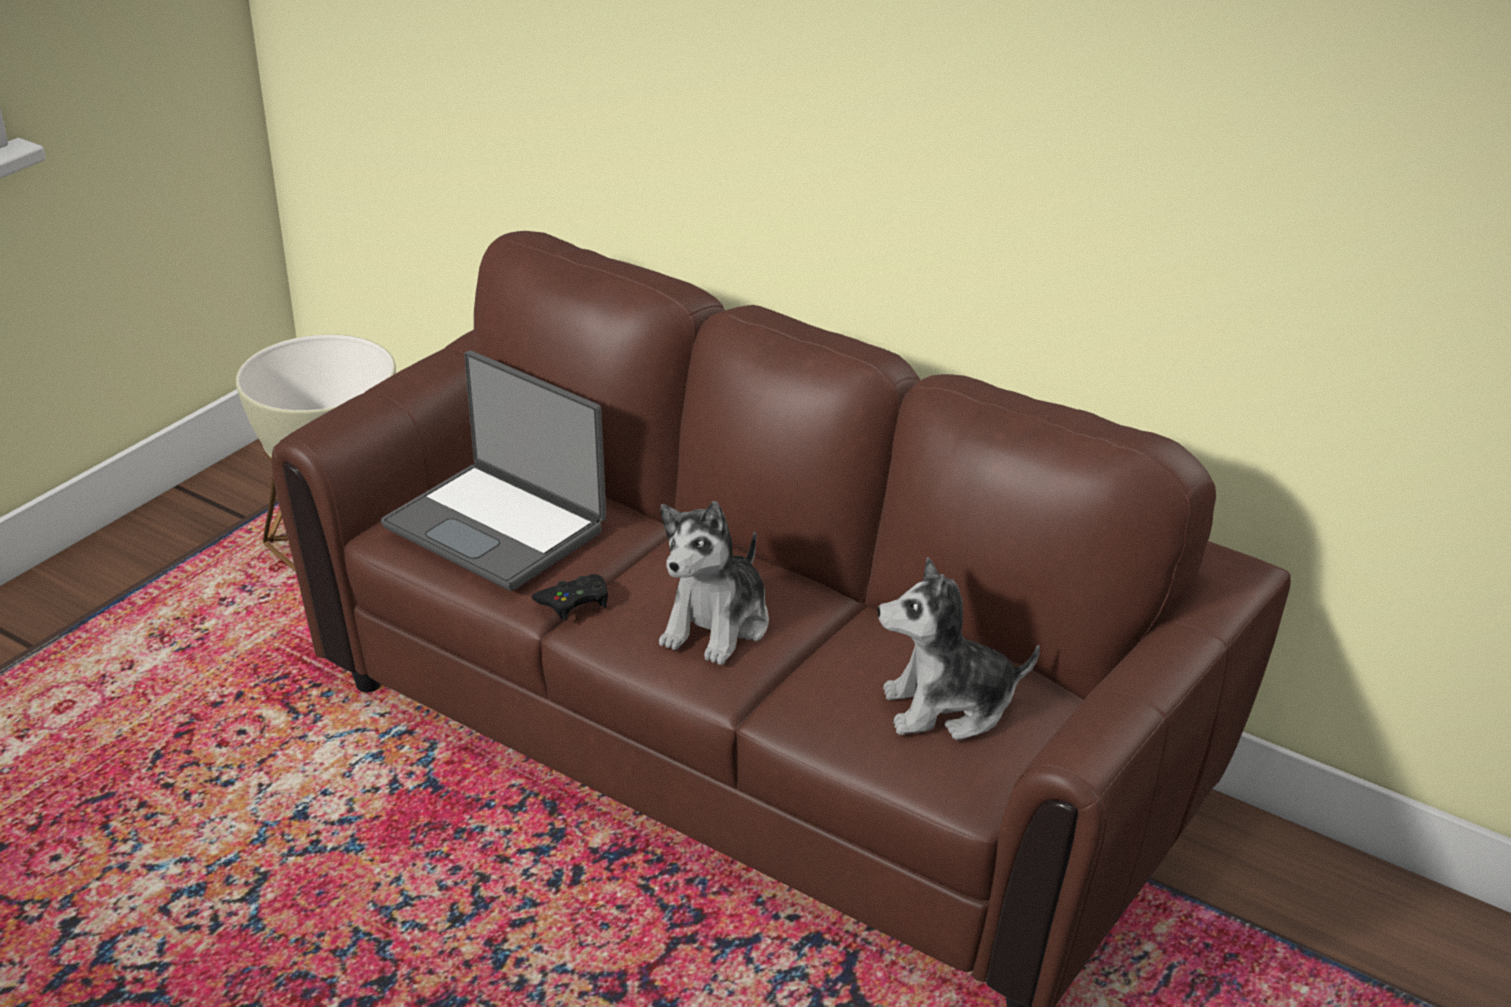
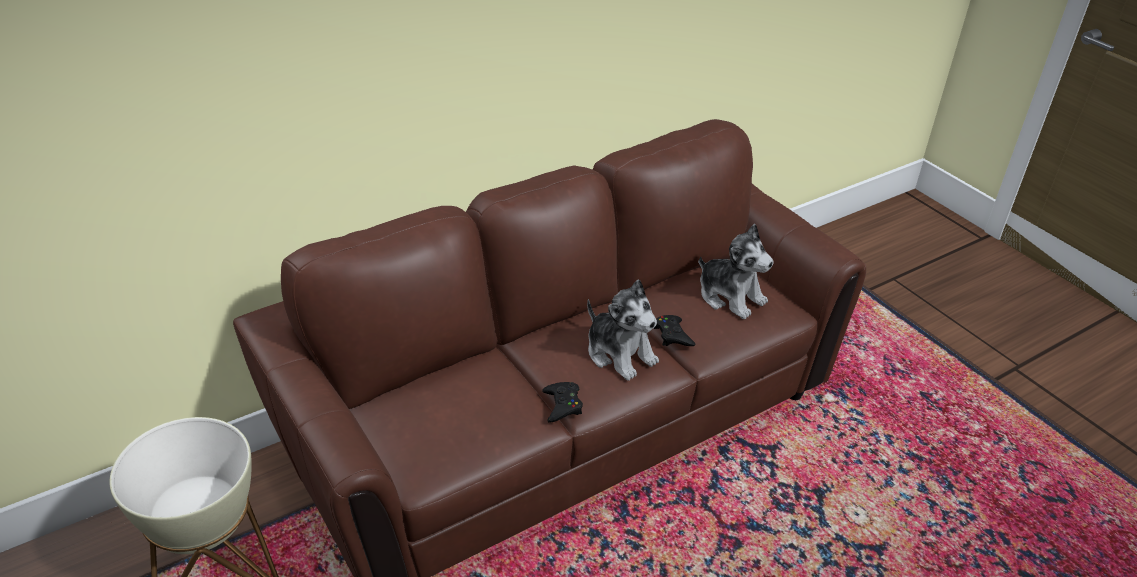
camera: 70 degrees left, 5 degrees up
laptop [381,350,607,591] -> none
plush toy [878,557,1040,740] -> plush toy turned 60 degrees counterclockwise [698,224,774,319]
none -> black game controller [654,315,696,346]

